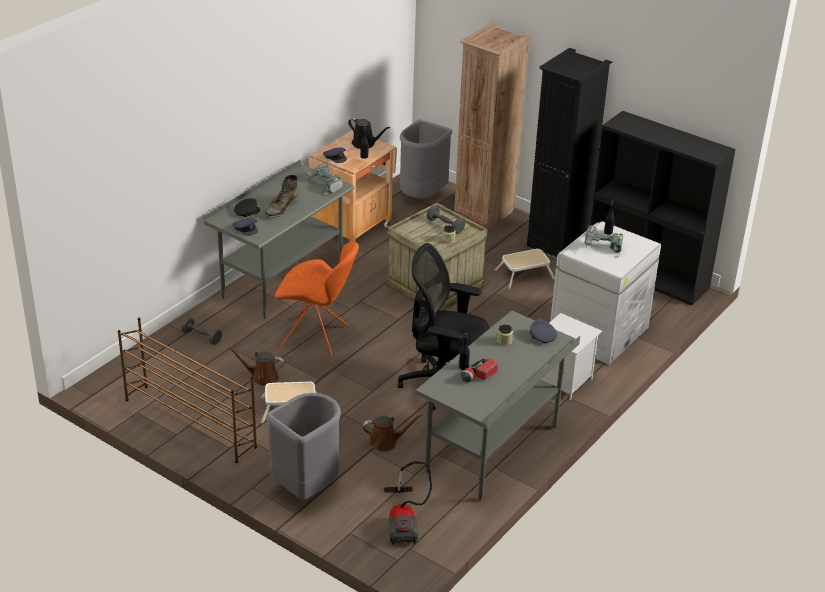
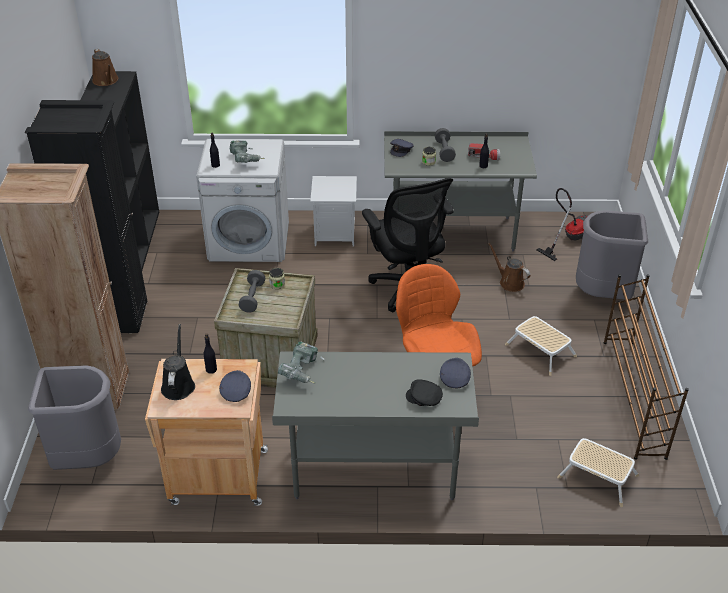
camera: 125 degrees left, 5 degrees up
grey dumbbell [181,317,222,345] -> grey dumbbell moved to [435,128,456,162]
brown watering can [228,347,285,386] -> brown watering can moved to [92,49,118,86]
green boot [264,175,298,218] -> none
beige step ladder [495,249,555,289] -> beige step ladder moved to [557,438,639,507]

